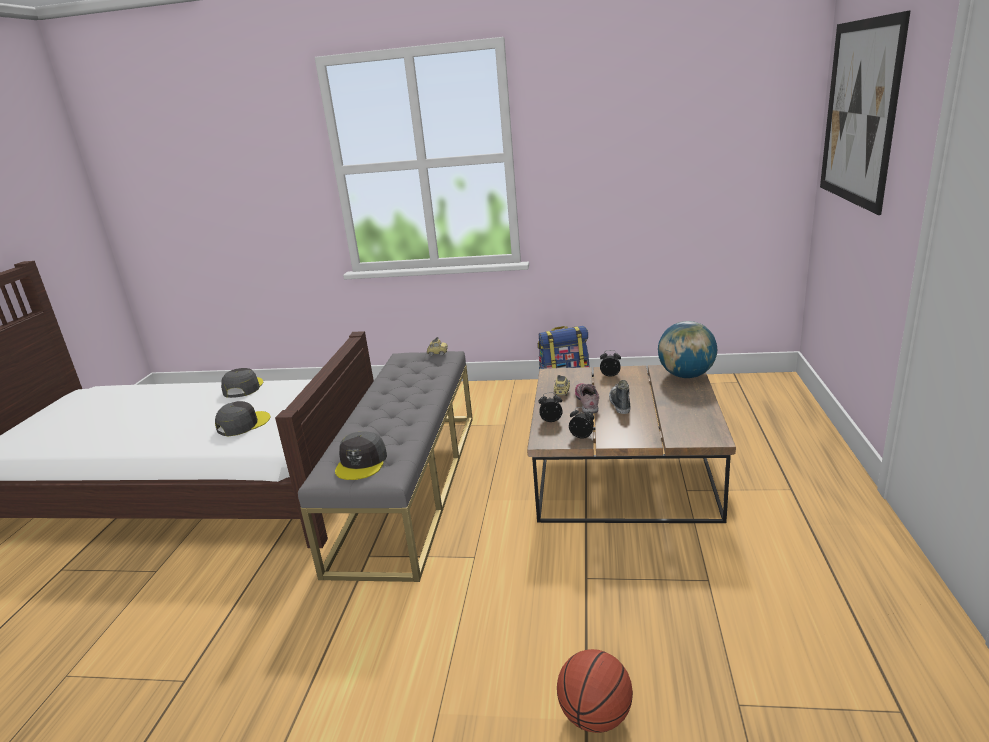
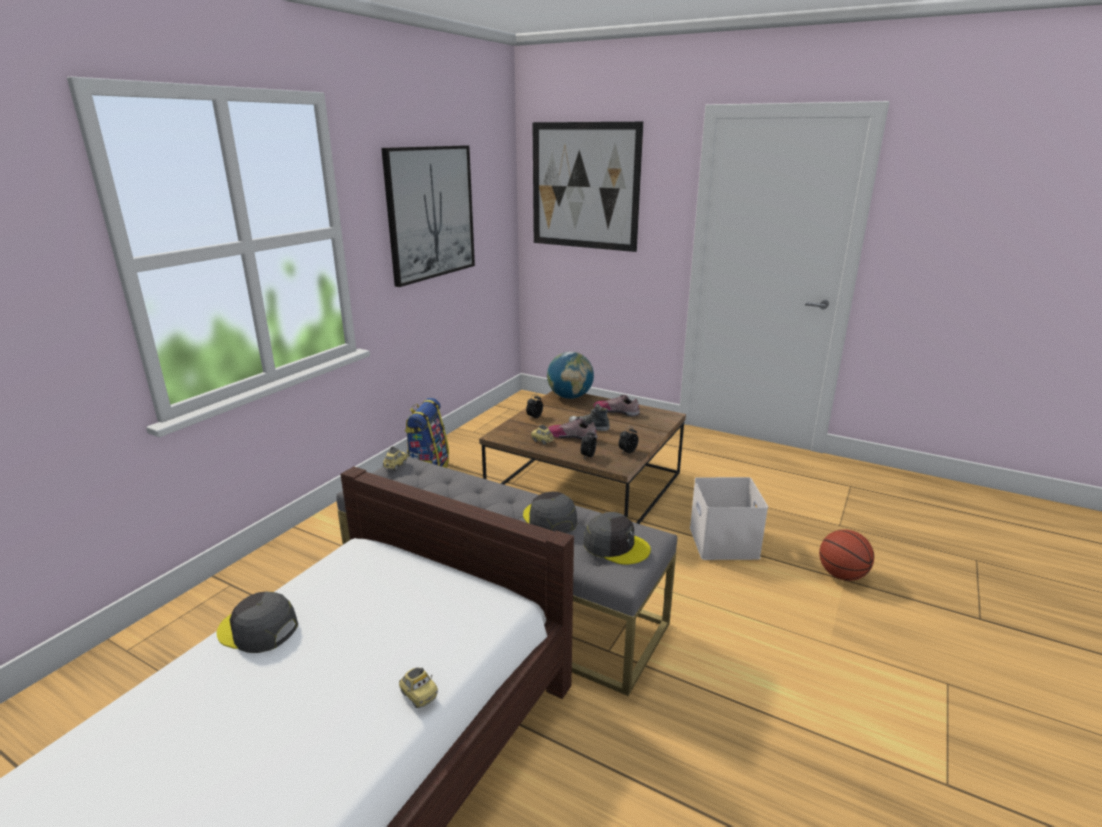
camera: 70 degrees left, 0 degrees up
grey cap [215,401,270,436] -> grey cap moved to [523,492,577,533]
none -> picture [381,146,475,287]
none -> toy car [399,668,438,708]
none -> shoe [594,395,640,417]
none -> white storage box [690,477,768,560]

